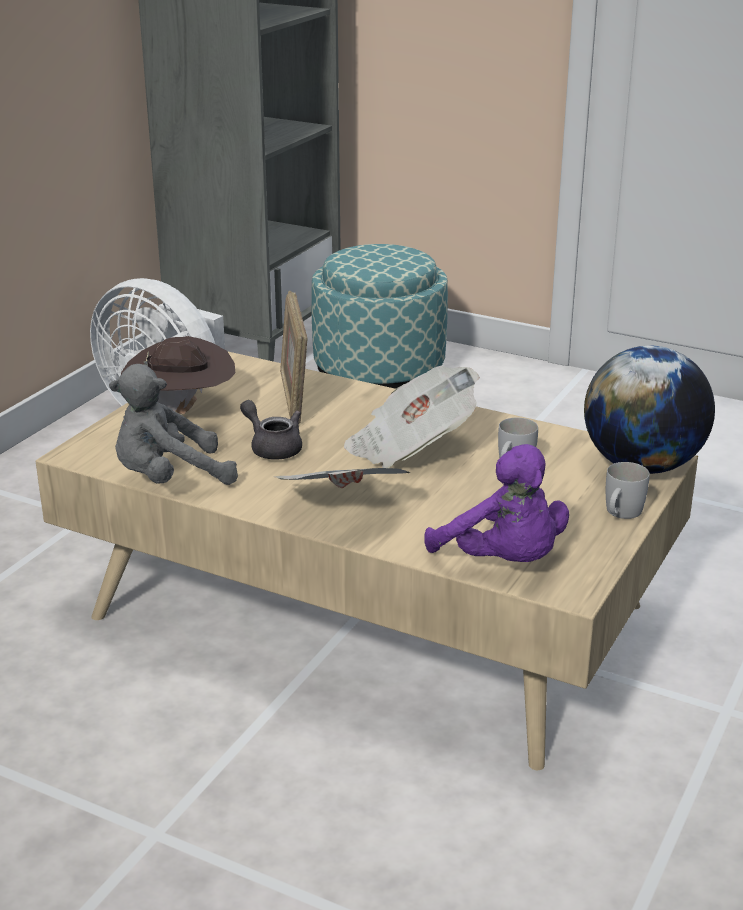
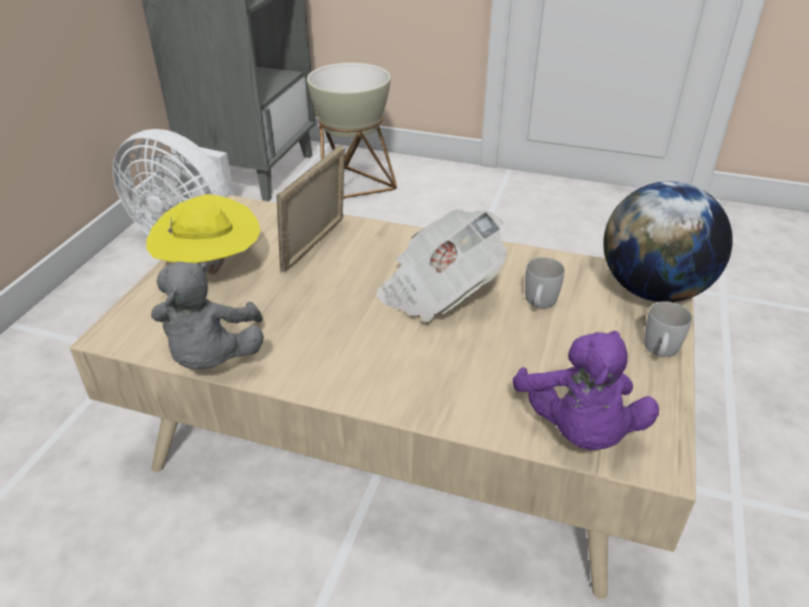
camera: 10 degrees left, 10 degrees up
grey plush toy [109,364,238,485] -> grey plush toy turned 60 degrees counterclockwise [151,261,264,370]
brown hat [121,336,235,414] -> yellow hat [146,194,260,276]
grey teapot [240,400,302,460] -> none
newspaper [275,468,410,488] -> none
picture frame [280,291,308,424] -> picture frame turned 45 degrees clockwise [276,145,345,272]
ottoman [311,244,448,389] -> planter [307,63,397,198]
purple plush toy [424,444,569,562] -> purple plush toy turned 45 degrees clockwise [513,331,659,450]

